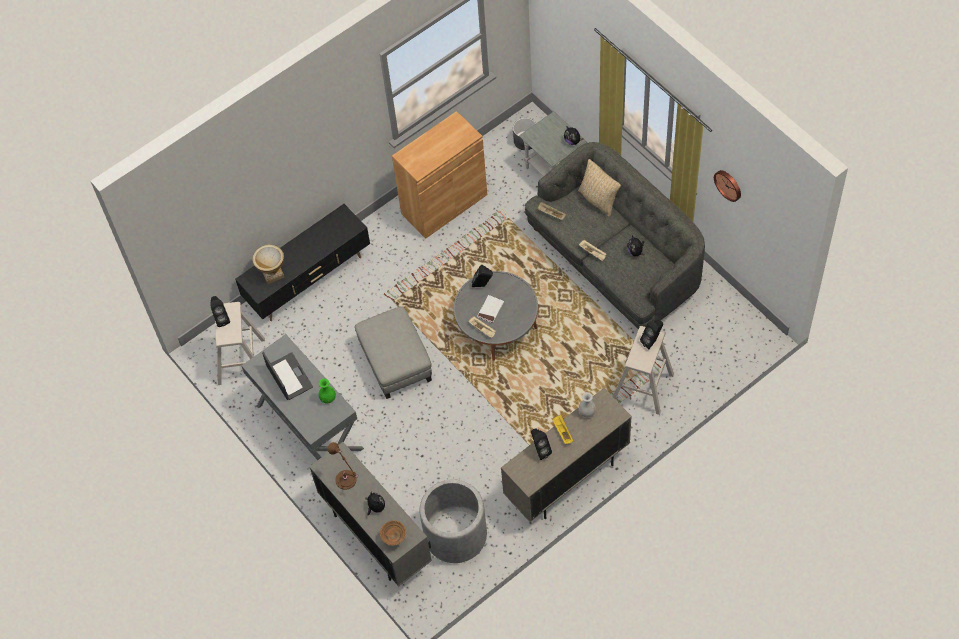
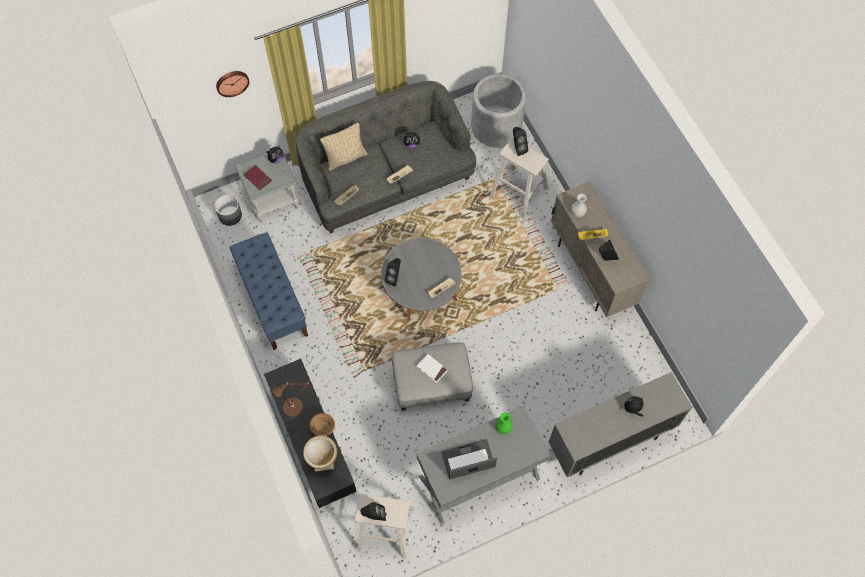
camera: 80 degrees left, 5 degrees up
brown table lamp [327,442,359,490] -> brown table lamp moved to [272,381,309,417]
brown bowl [380,520,406,546] -> brown bowl moved to [310,413,335,436]
brown cabinet [392,111,487,239] -> blue bench [229,232,308,350]
grey planter [420,479,487,563] -> grey planter moved to [471,74,526,148]
white book [477,295,504,323] -> white book moved to [417,354,448,383]
wall clock [714,170,741,202] -> wall clock moved to [216,71,249,97]
none -> red book [244,165,272,191]

